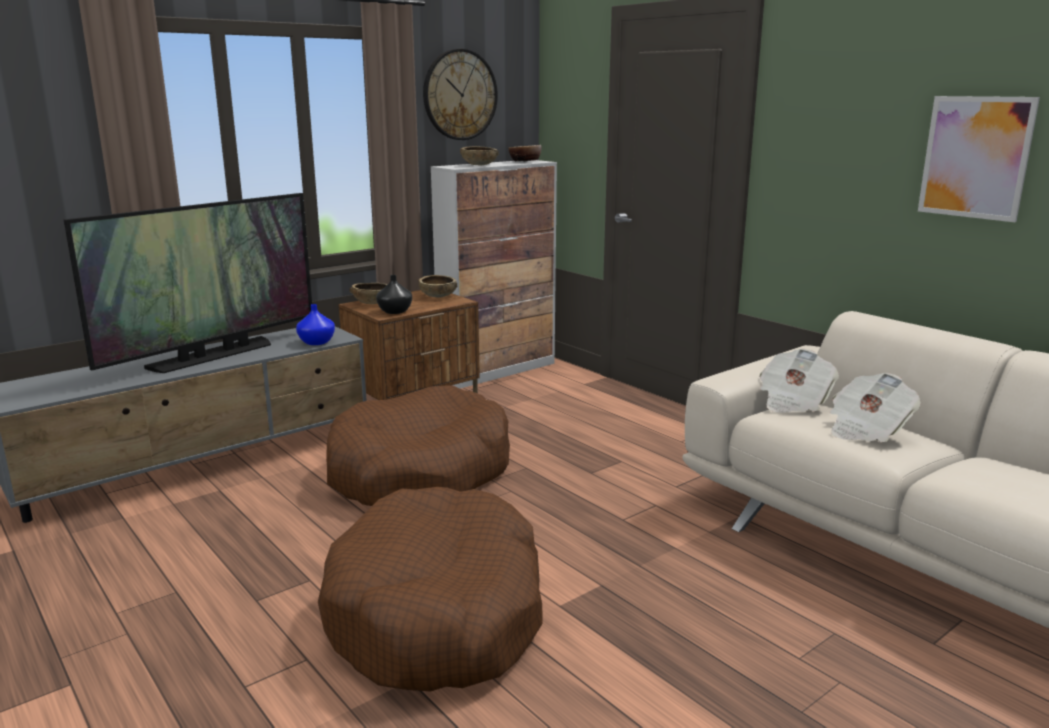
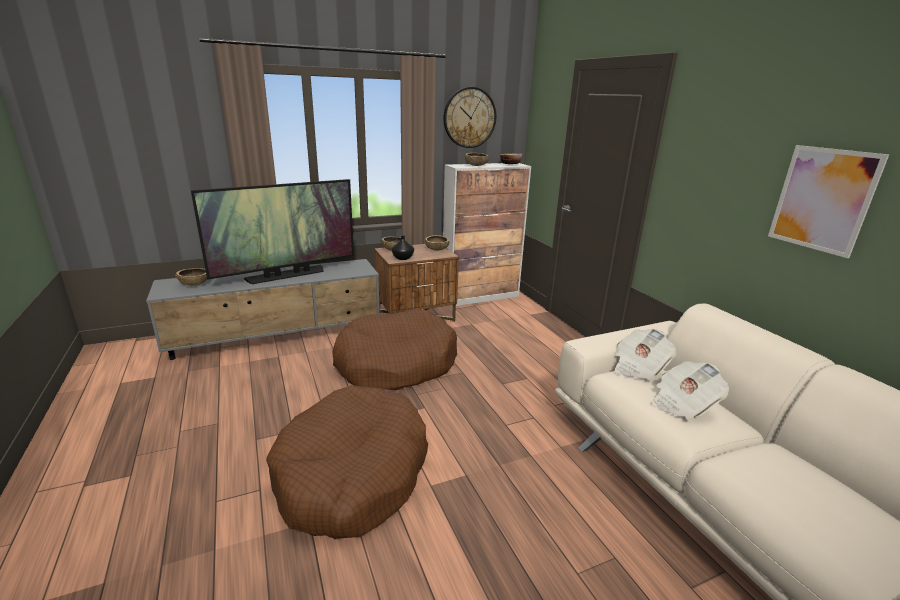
camera: 15 degrees right, 5 degrees up
blue vase [296,304,335,345] -> none
none -> brown bowl [175,268,207,286]

